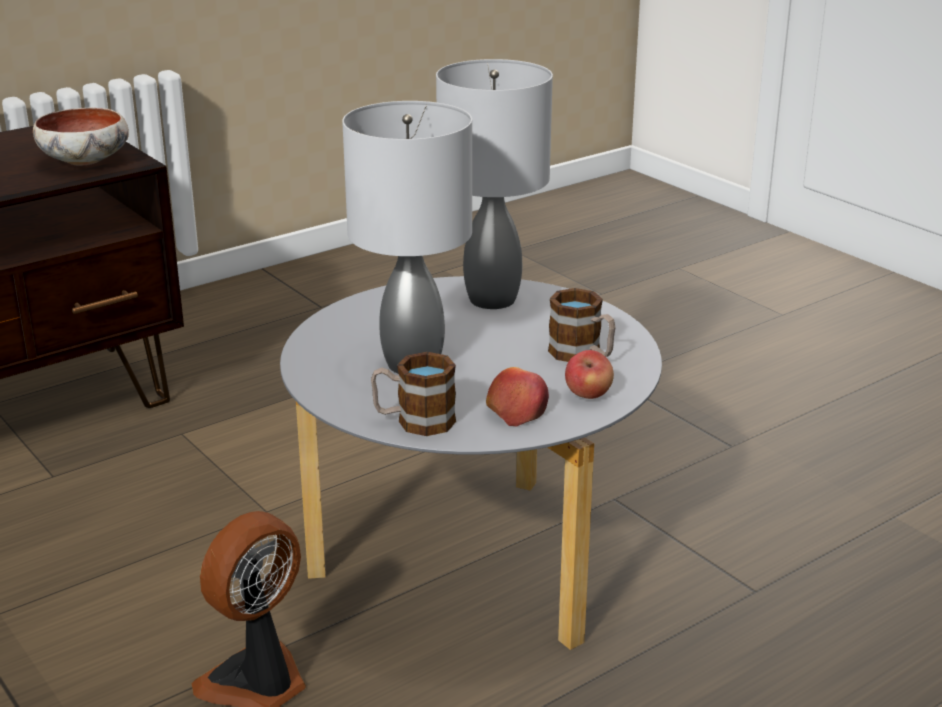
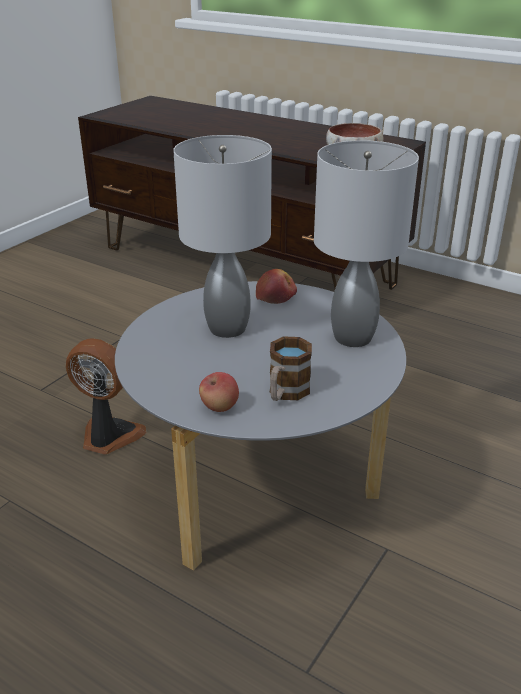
camera: 70 degrees right, 5 degrees up
mug [371,352,456,436] -> none
apple [486,367,549,427] -> apple moved to [256,269,297,304]

